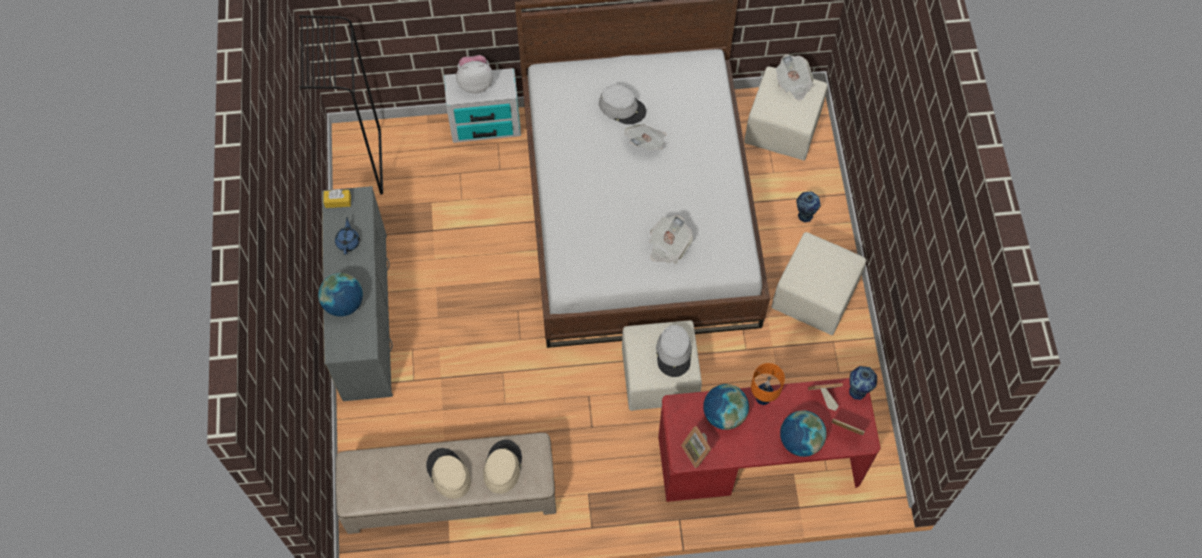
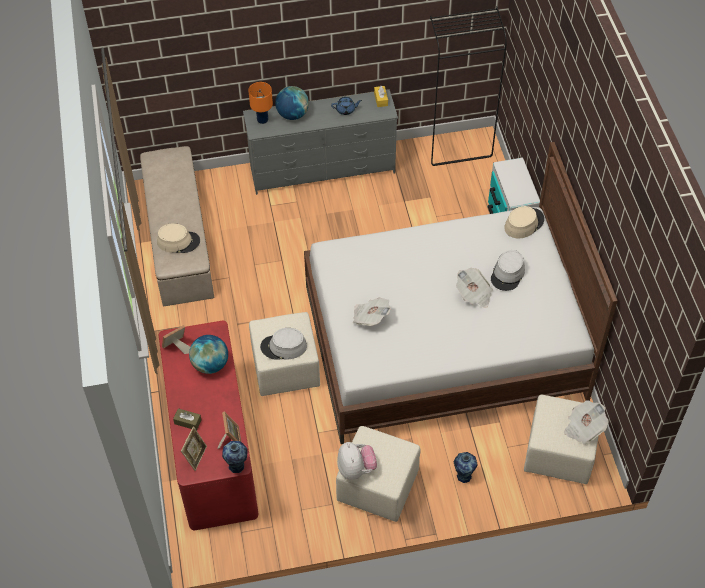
camera: 85 degrees right, 10 degrees down
beige hat [426,448,471,499] -> beige hat moved to [504,206,544,239]
plush toy [456,55,493,94] -> plush toy moved to [337,442,377,480]
orange table lamp [751,363,785,405] -> orange table lamp moved to [248,82,273,124]
globe [780,411,826,457] -> brown tissue box [173,408,201,430]

